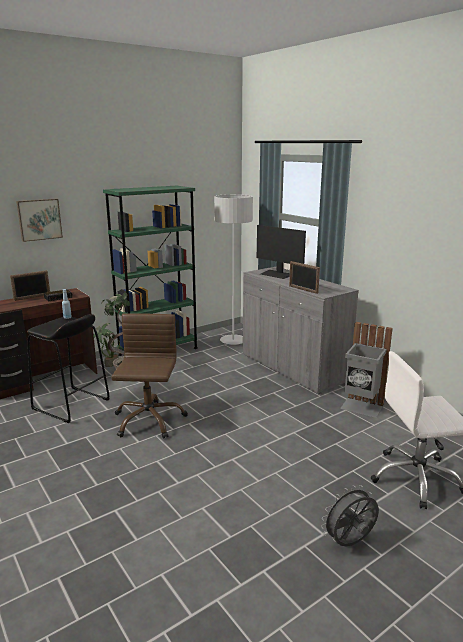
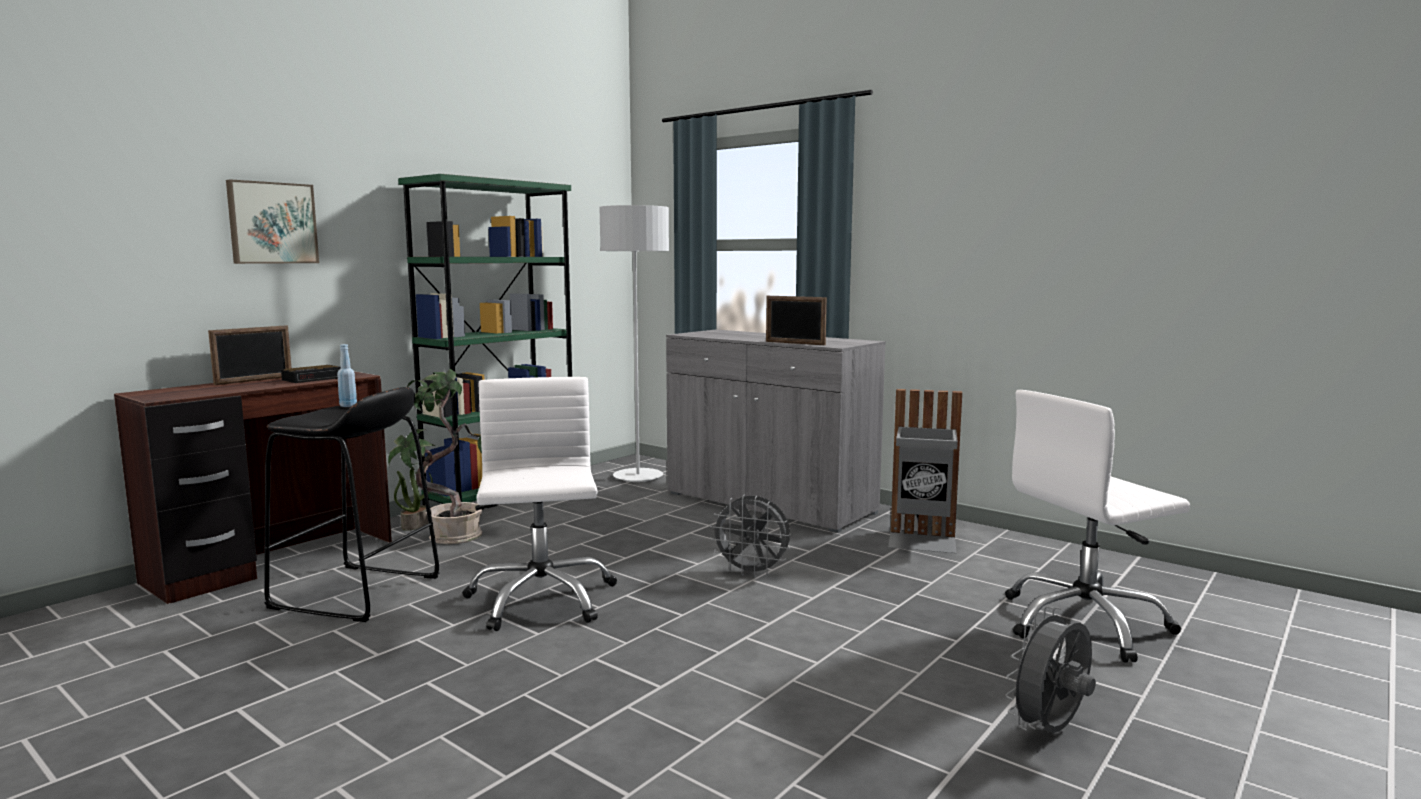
camera: 15 degrees left, 10 degrees down
brown office chair [111,313,188,439] -> white office chair [463,377,617,631]
monitor [257,225,306,279] -> none
none -> grey fan [710,495,791,577]

